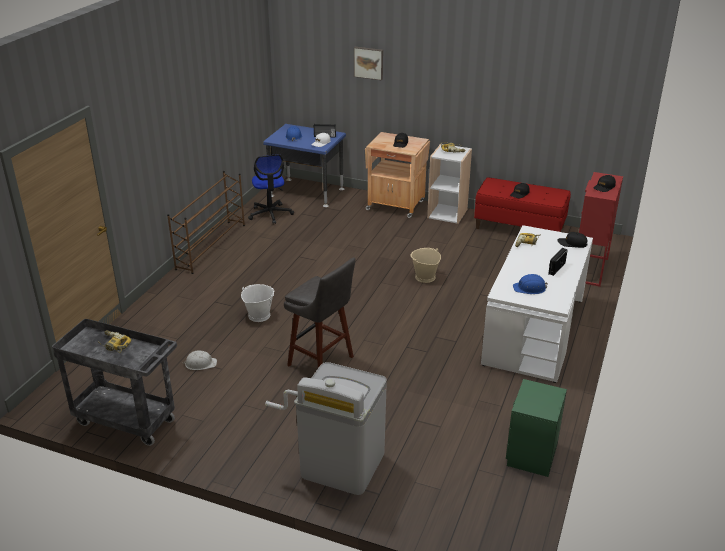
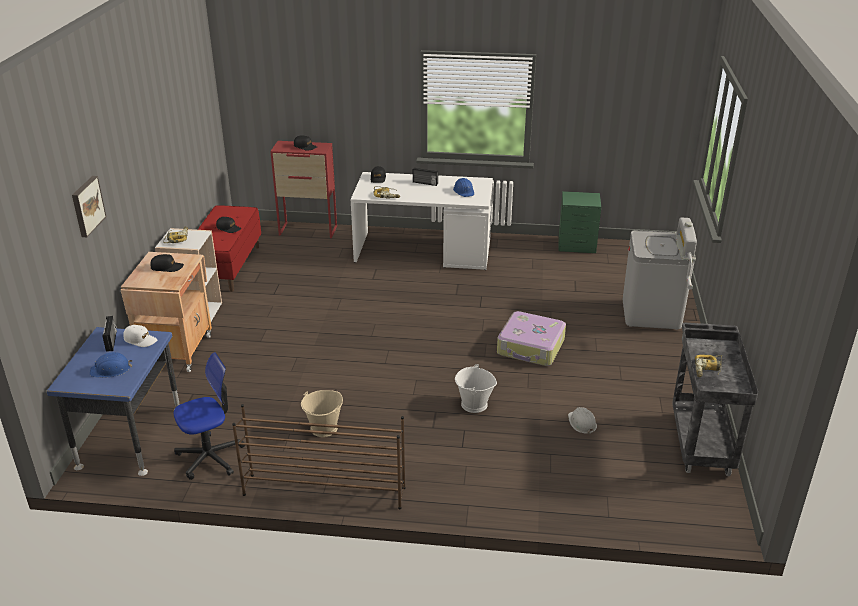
camera: 105 degrees left, 0 degrees up
grey stool [284,257,356,368] -> suitcase [497,311,566,366]
beige bucket [410,248,441,283] -> beige bucket moved to [301,390,343,437]

